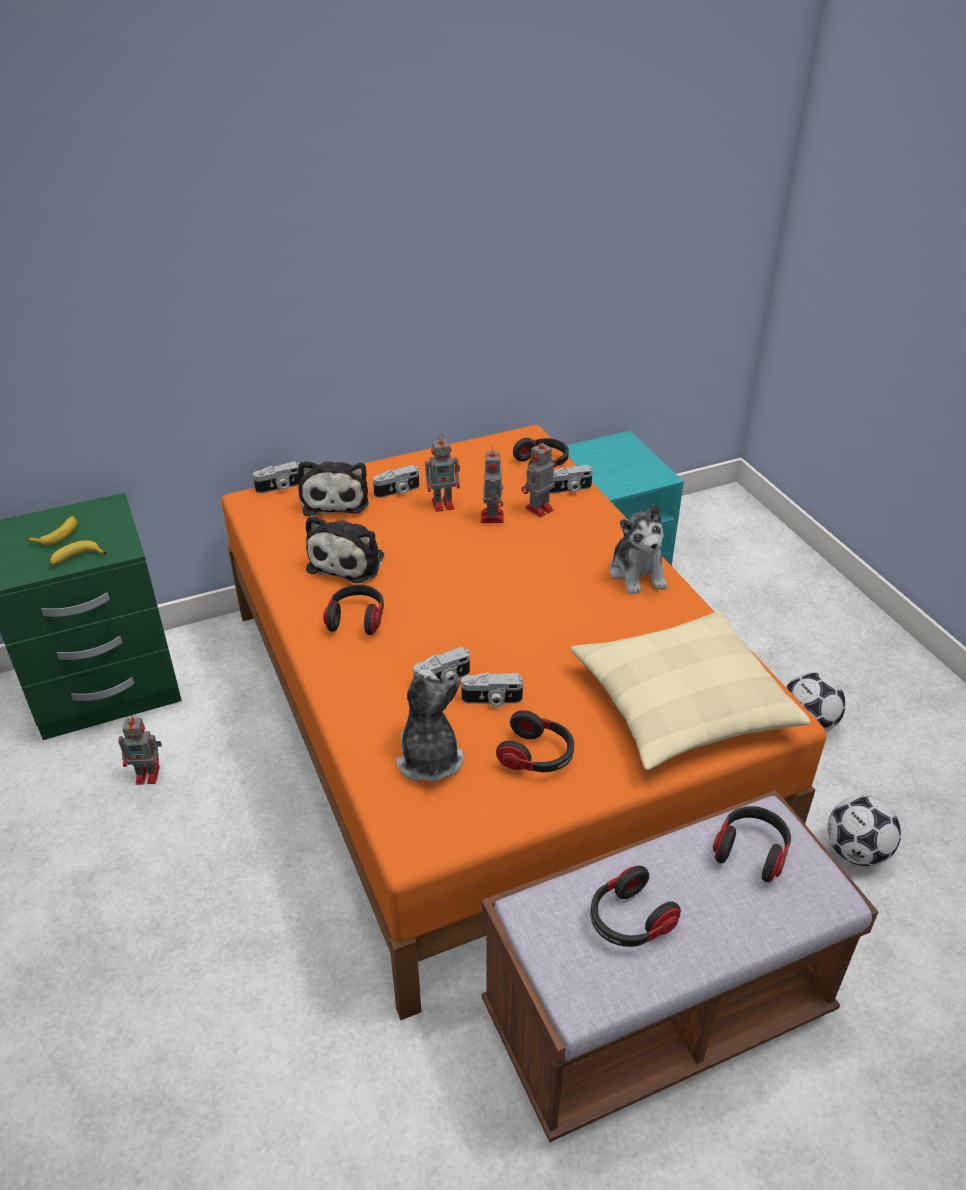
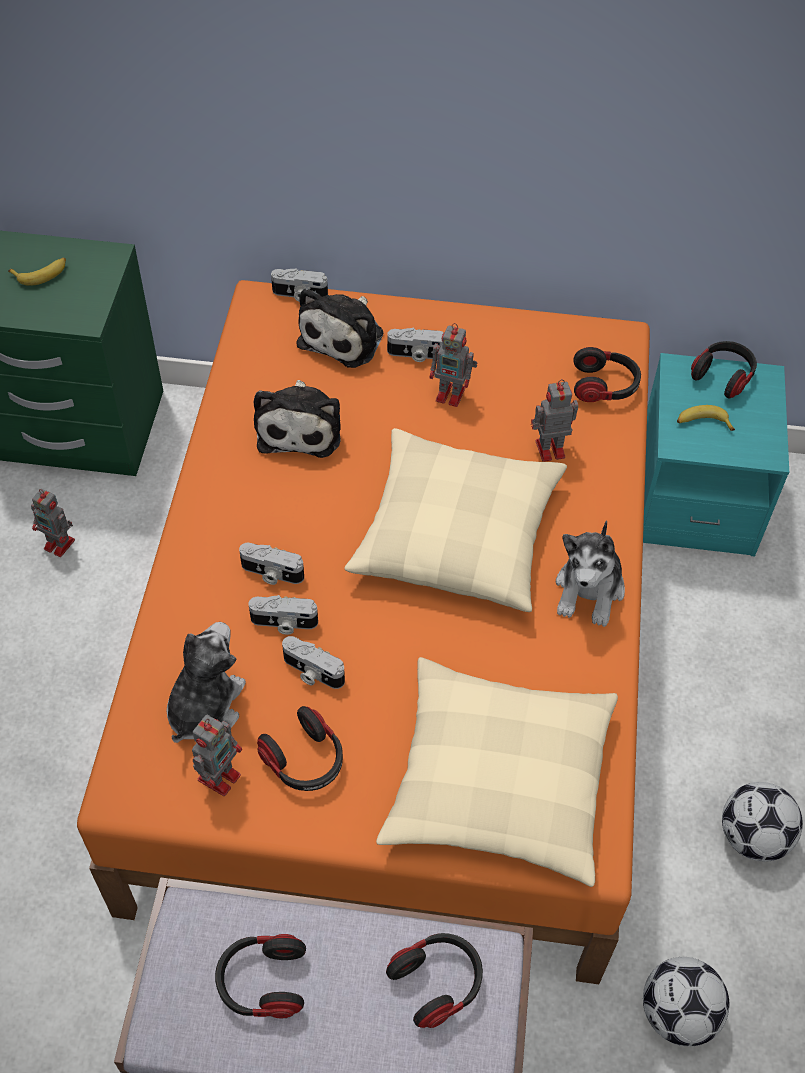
camera: 30 degrees right, 15 degrees up
banana [49,540,107,566] -> banana moved to [677,405,735,431]
plush toy [306,515,384,583] -> plush toy turned 45 degrees counterclockwise [254,380,341,458]
headphones [323,585,384,635] -> headphones moved to [691,341,757,398]
toy robot [481,450,504,523] -> toy robot moved to [192,714,242,796]
camera [550,465,593,494] -> camera moved to [239,543,304,585]
none -> beige pillow [344,428,567,612]

